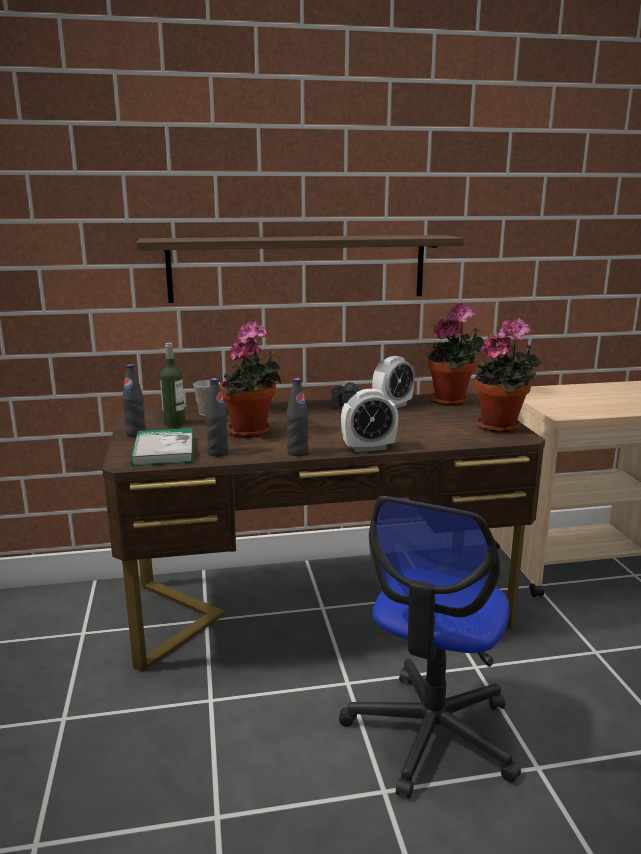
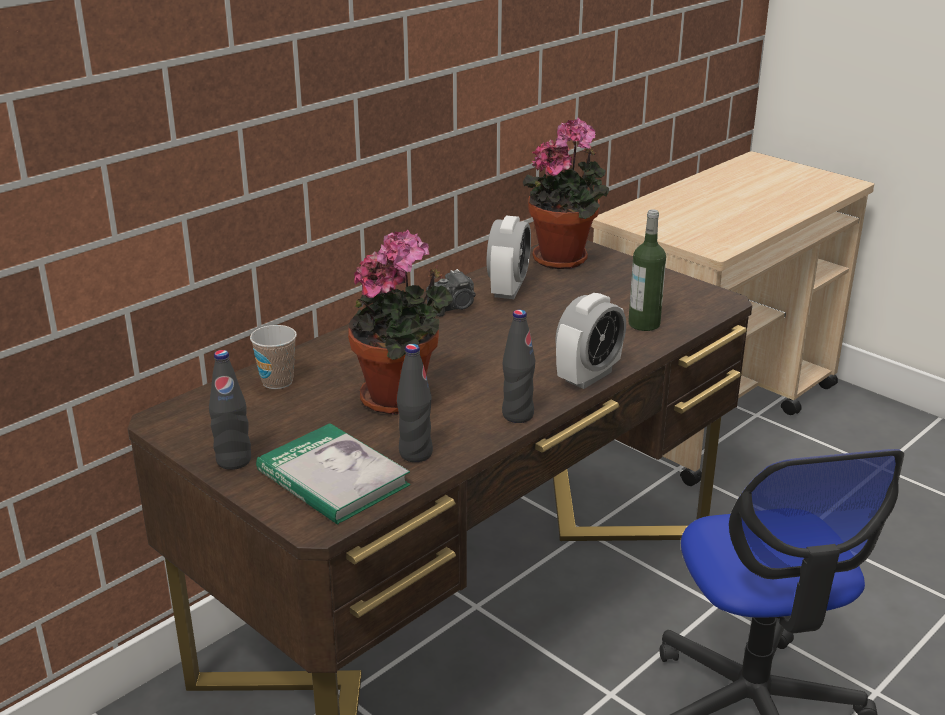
camera: 35 degrees left, 10 degrees up
shelf [136,235,464,303] -> none
bottle [160,343,185,427] -> bottle moved to [628,210,666,331]
potted plant [475,317,541,433] -> none

